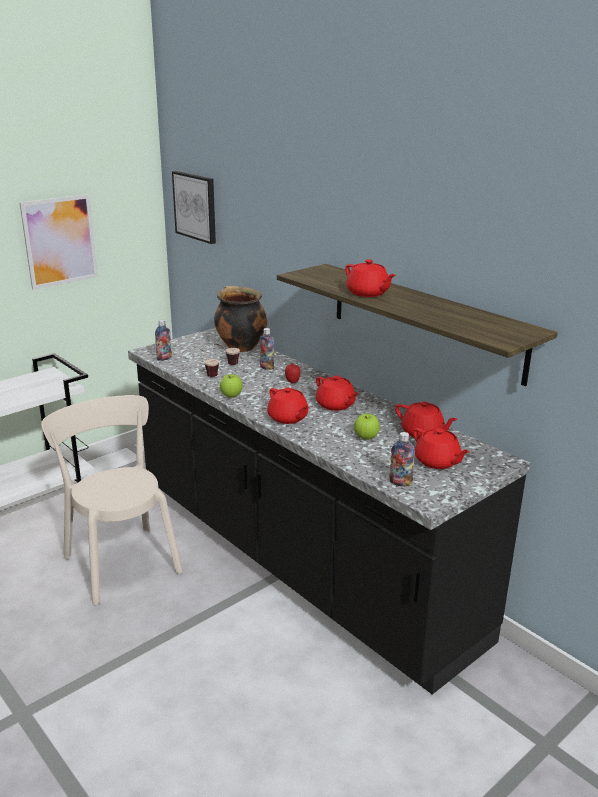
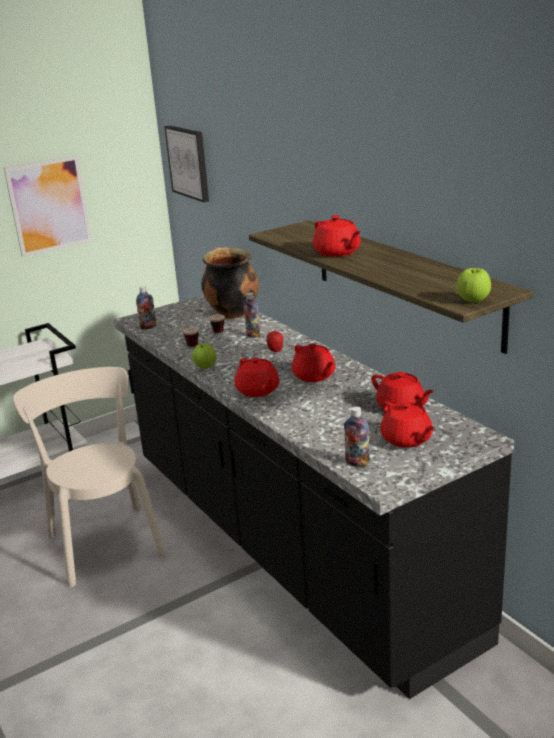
camera: 10 degrees right, 0 degrees up
apple [354,413,380,440] -> apple moved to [456,268,491,303]

